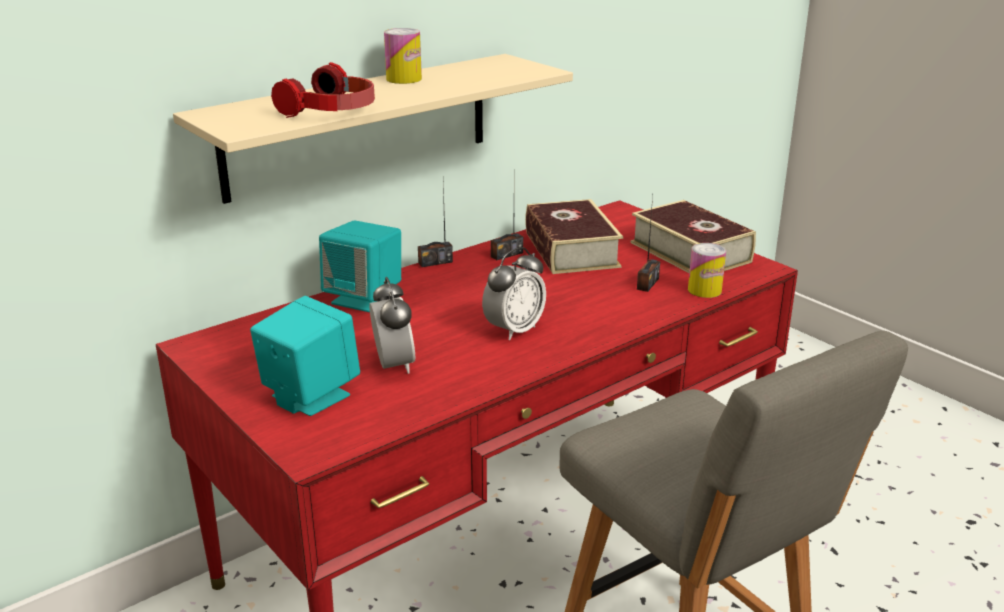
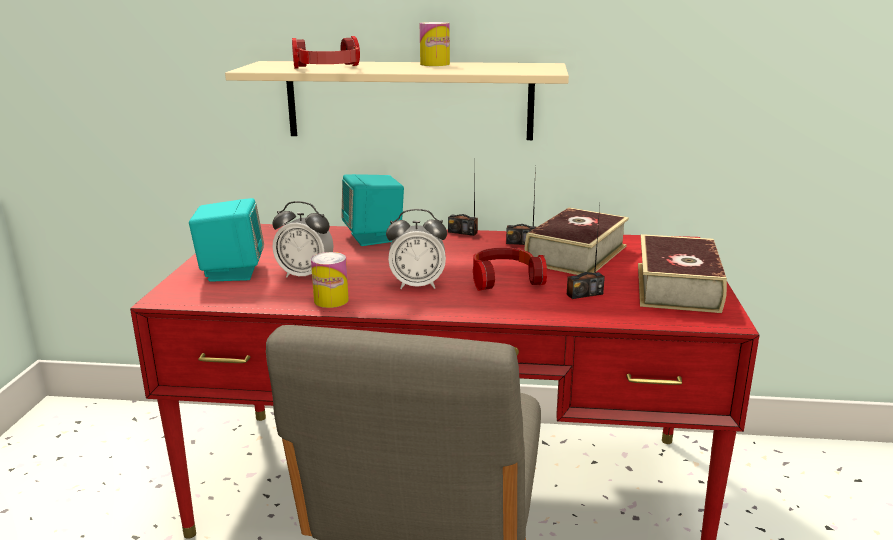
camera: 45 degrees right, 5 degrees down
alarm clock [369,277,415,374] -> alarm clock turned 75 degrees clockwise [272,201,334,277]
can [688,243,726,298] -> can moved to [311,252,349,308]
none -> headphones [473,247,547,291]

